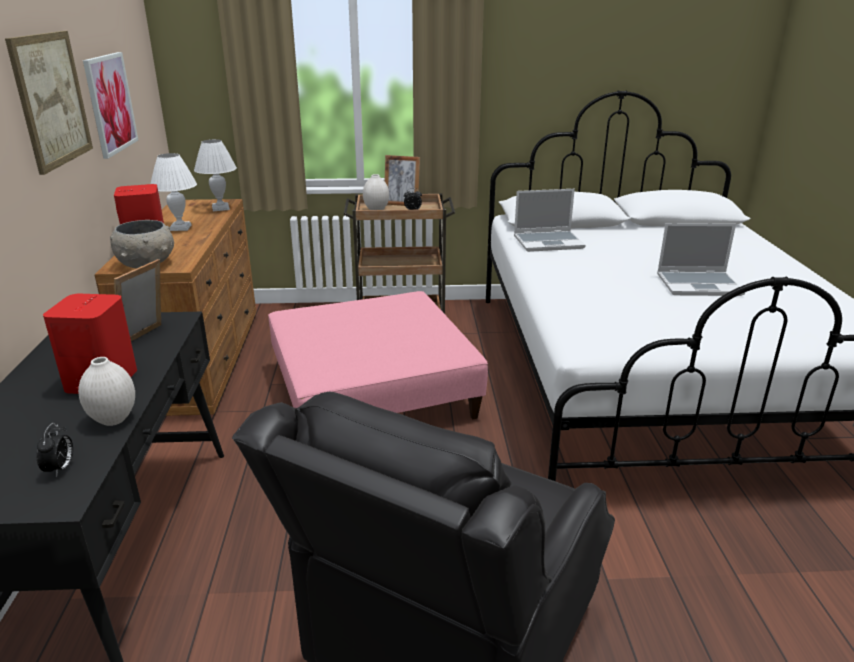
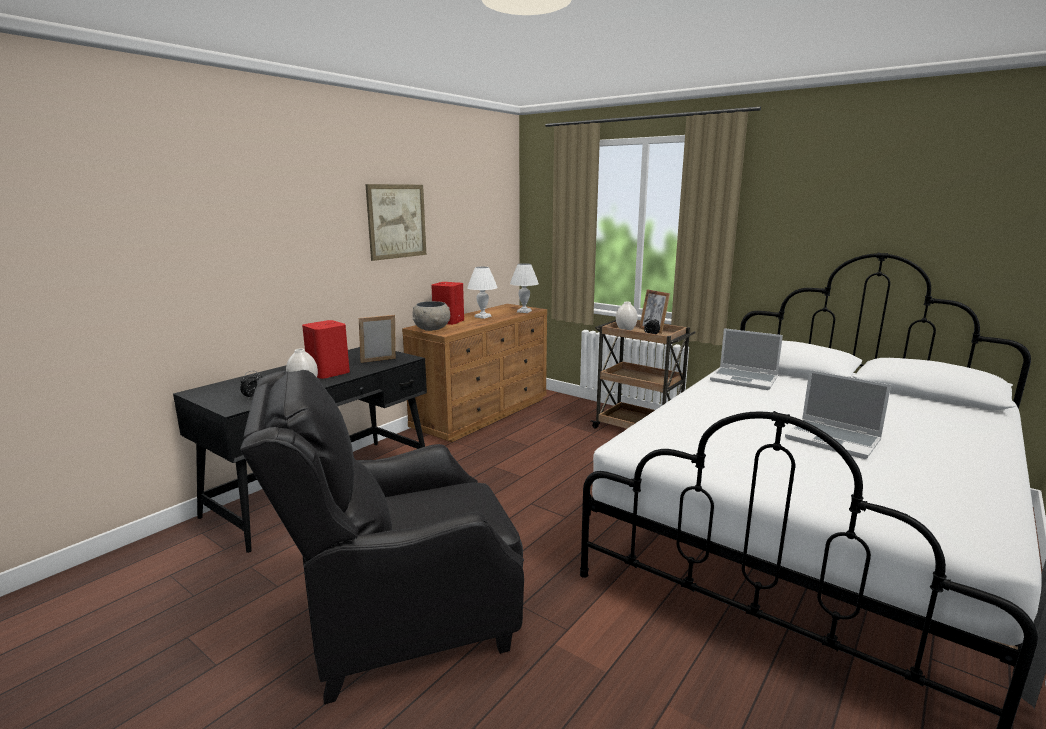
camera: 40 degrees right, 10 degrees down
picture [83,52,138,159] -> none
pink ottoman [268,291,488,419] -> none

